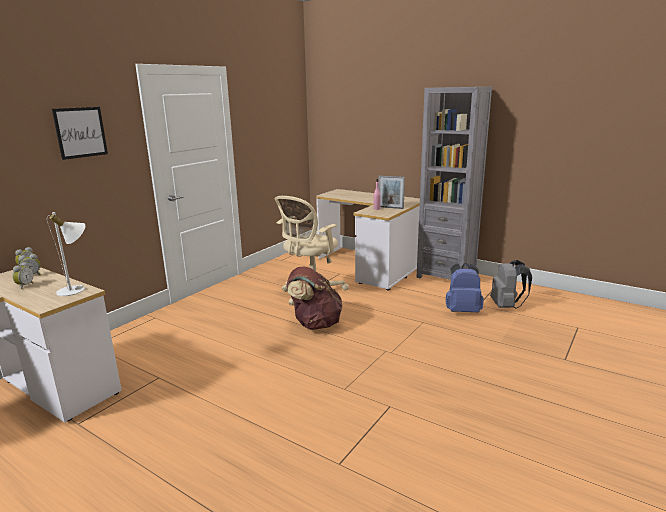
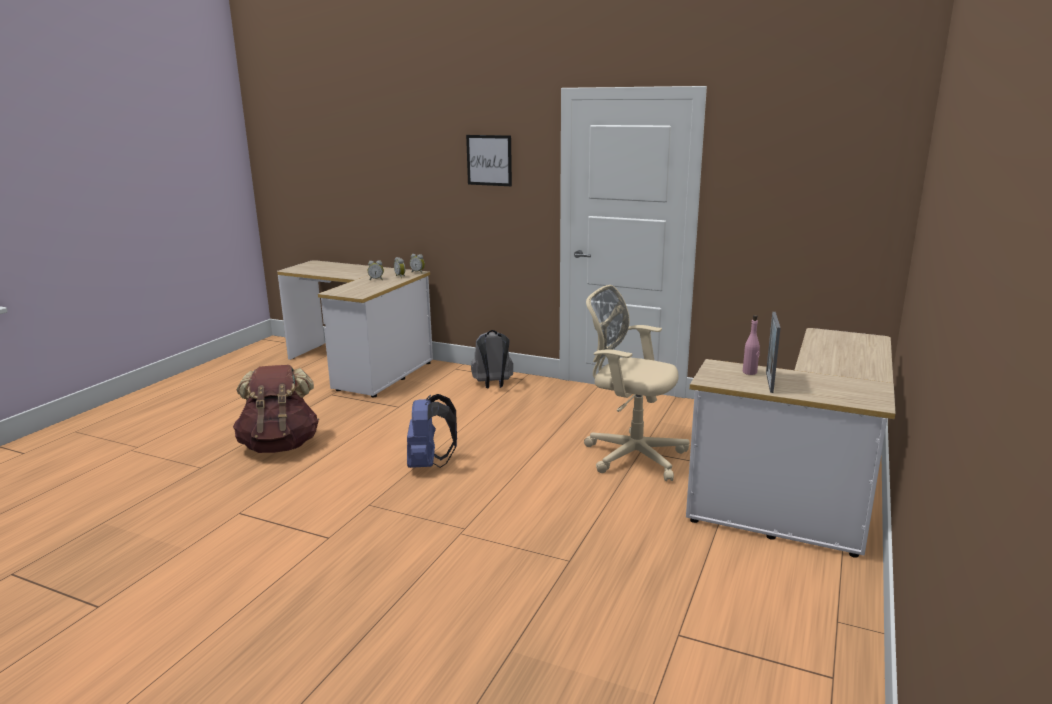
camera: 80 degrees right, 0 degrees up
white table lamp [47,212,86,296] -> none
brown backpack [286,266,342,330] -> brown backpack moved to [233,365,319,453]
grey bookcase [417,87,492,280] -> none
blue backpack [446,263,484,312] -> blue backpack moved to [407,394,457,468]
grey backpack [490,260,532,309] -> grey backpack moved to [471,330,513,389]

